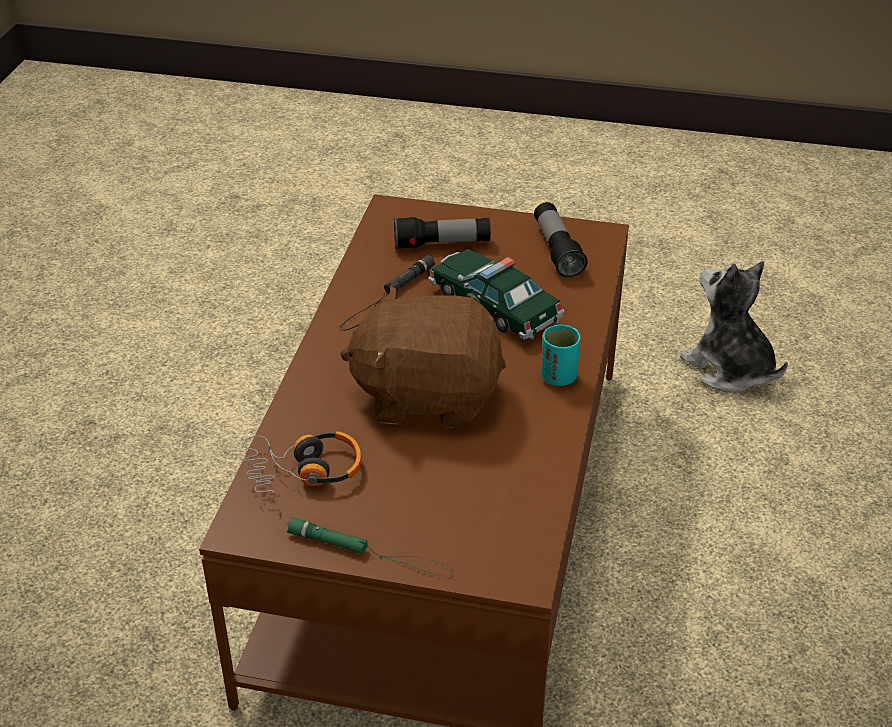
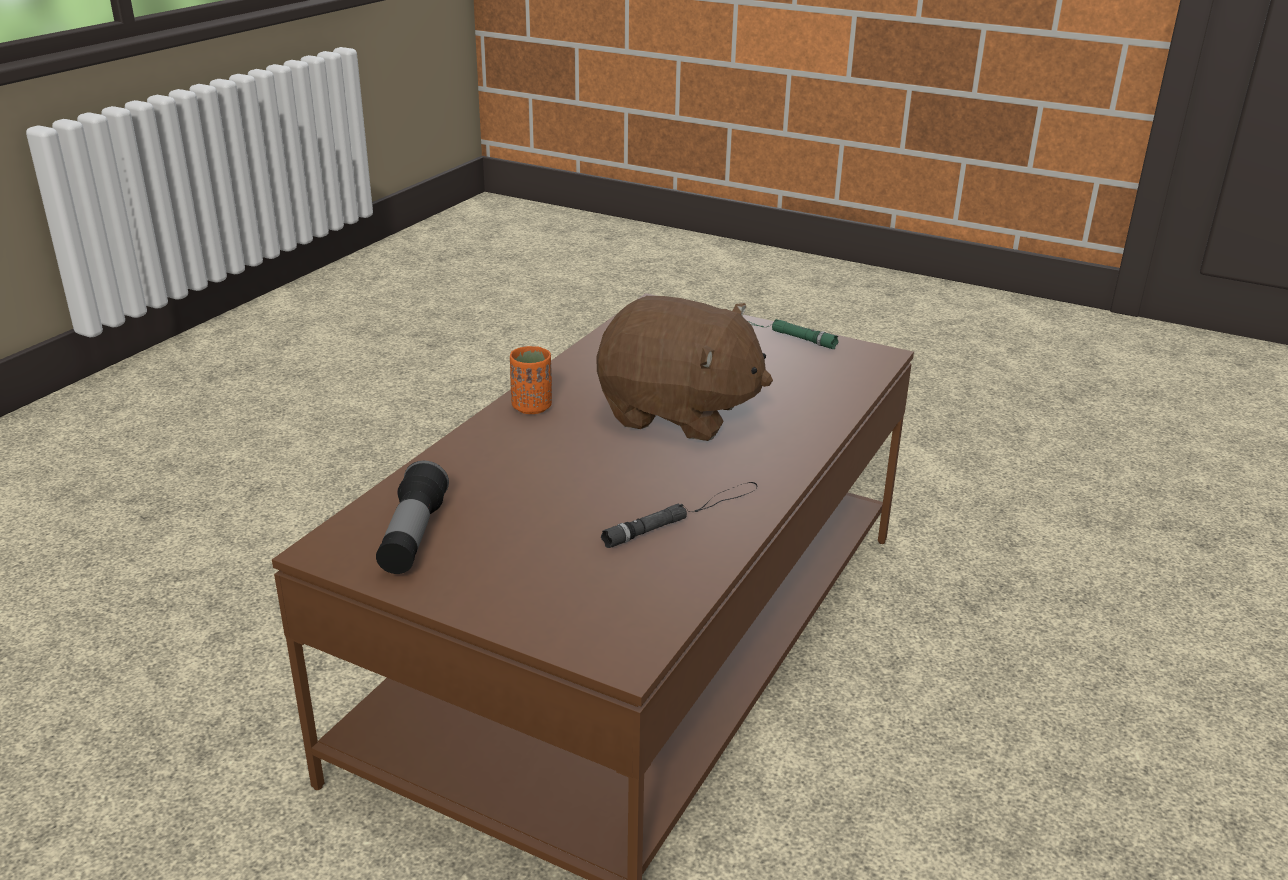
camera: 165 degrees left, 10 degrees down
headphones [242,431,362,502] -> none
flashlight [394,217,491,249] -> none
toy car [429,249,564,340] -> none
turquoise cup [541,325,580,386] -> orange cup [510,346,552,414]
plush toy [680,261,788,393] -> none

